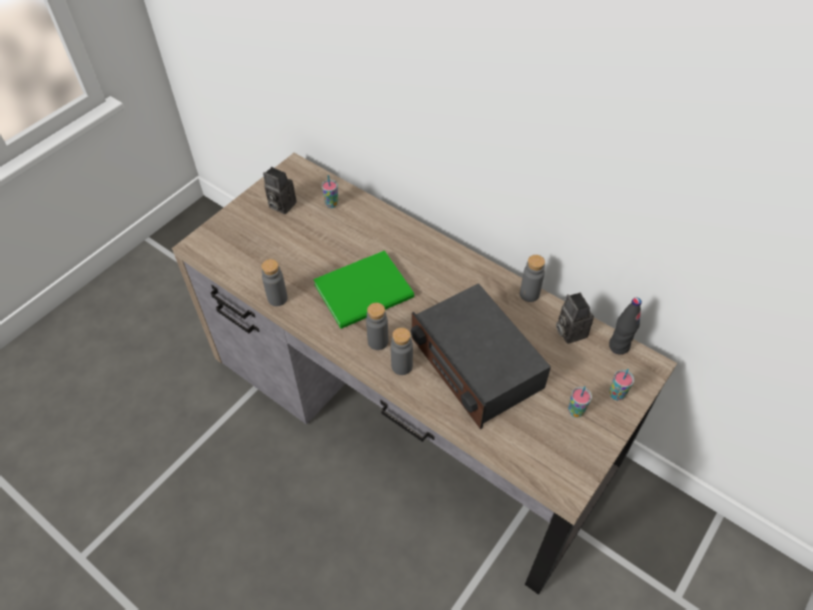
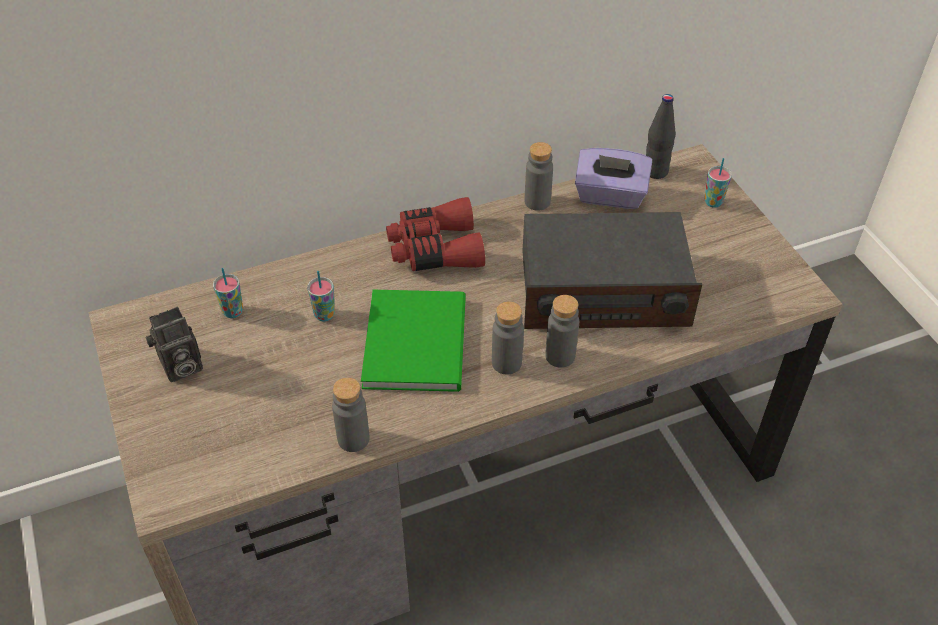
camera: 60 degrees left, 5 degrees down
camera [556,292,594,344] -> purple tissue box [575,148,652,209]
cup [568,386,592,418] -> cup moved to [307,271,335,321]
none -> red binoculars [386,197,485,271]

